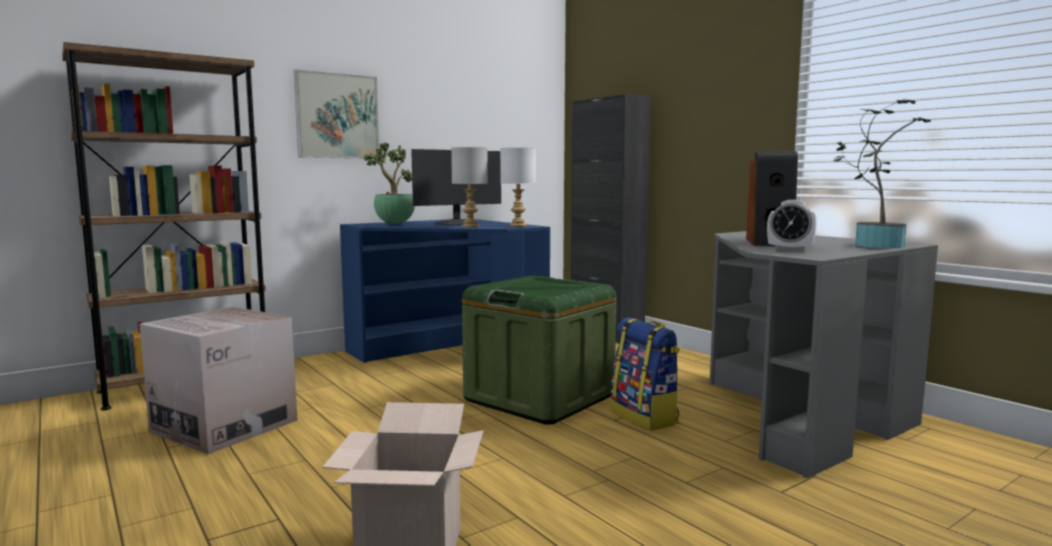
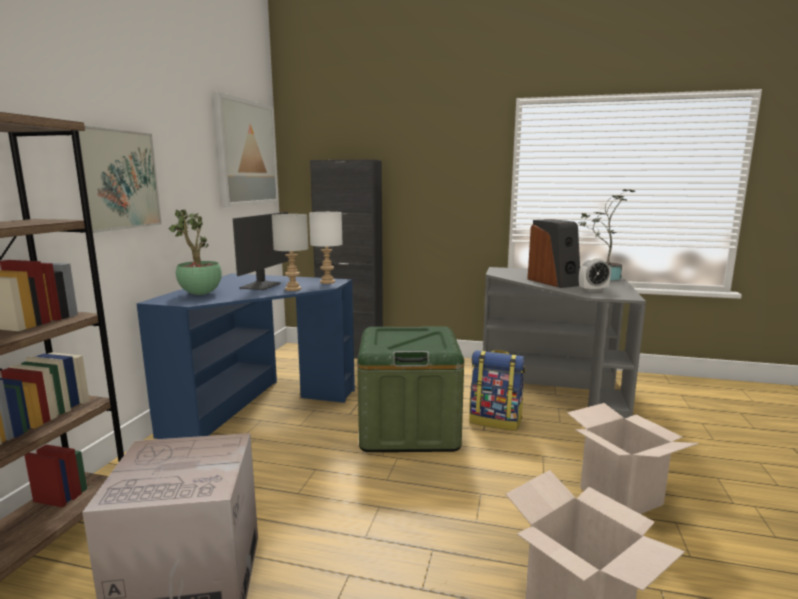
camera: 40 degrees left, 5 degrees up
none -> picture [214,92,279,207]
none -> cardboard box [567,403,699,514]

